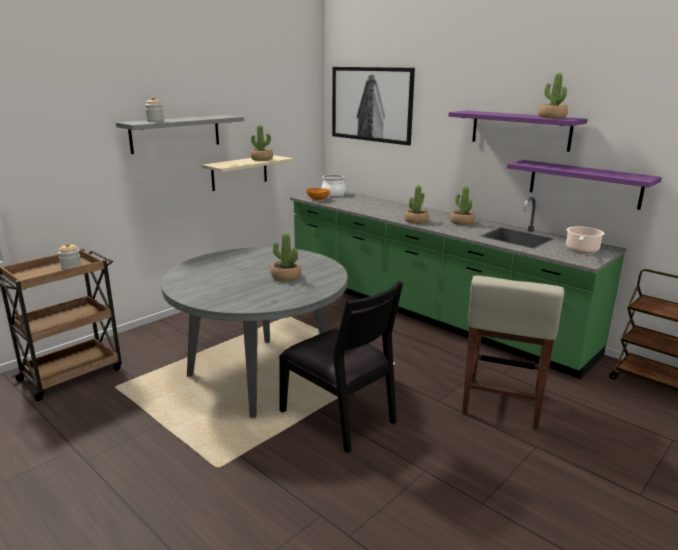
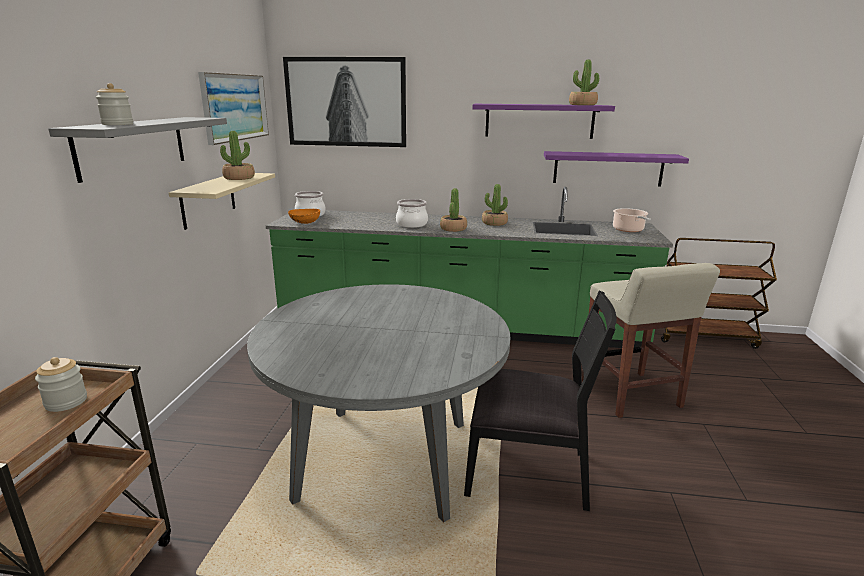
camera: 35 degrees left, 0 degrees up
potted plant [271,233,301,281] -> none
none -> picture [198,72,269,145]
none -> cooking pot [396,199,428,228]

